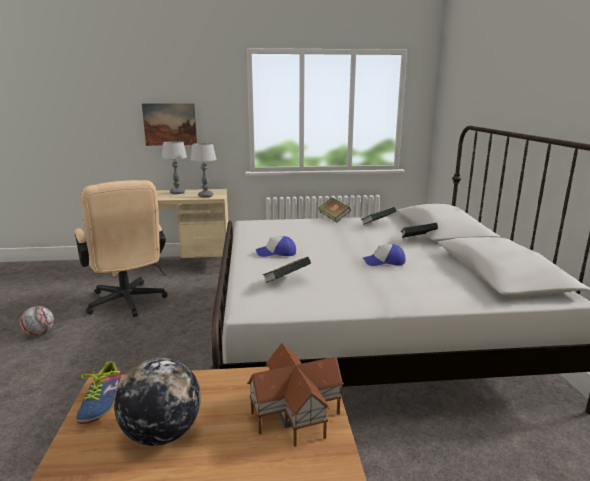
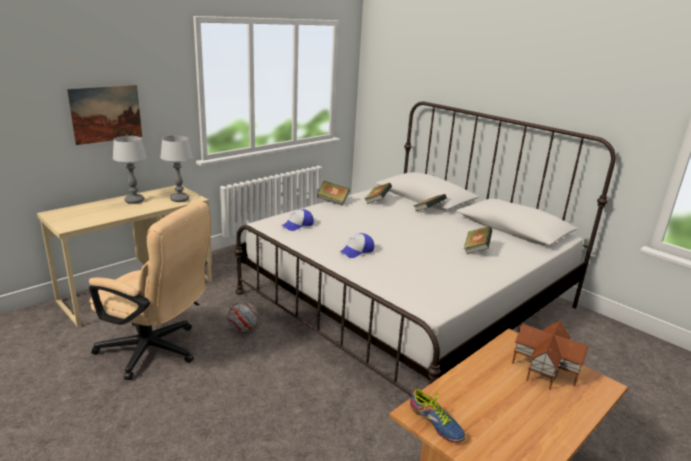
camera: 40 degrees left, 5 degrees up
football [20,306,54,336] -> football moved to [228,302,258,332]
globe [114,358,201,446] -> none
book [263,257,311,283] -> book moved to [464,226,492,254]
cap [363,244,406,266] -> cap moved to [281,209,314,231]

